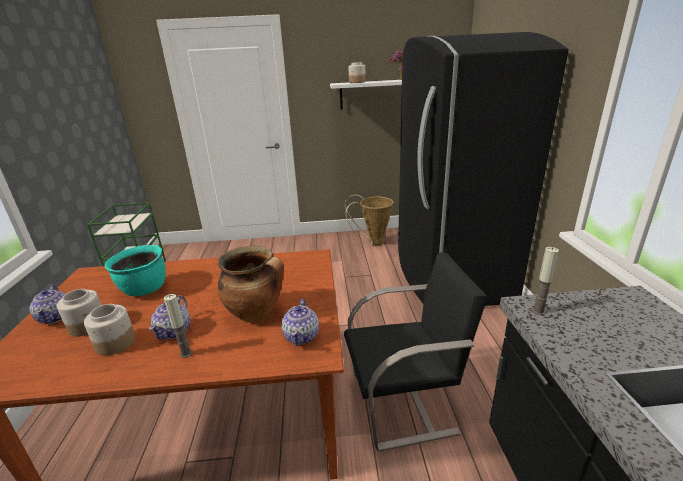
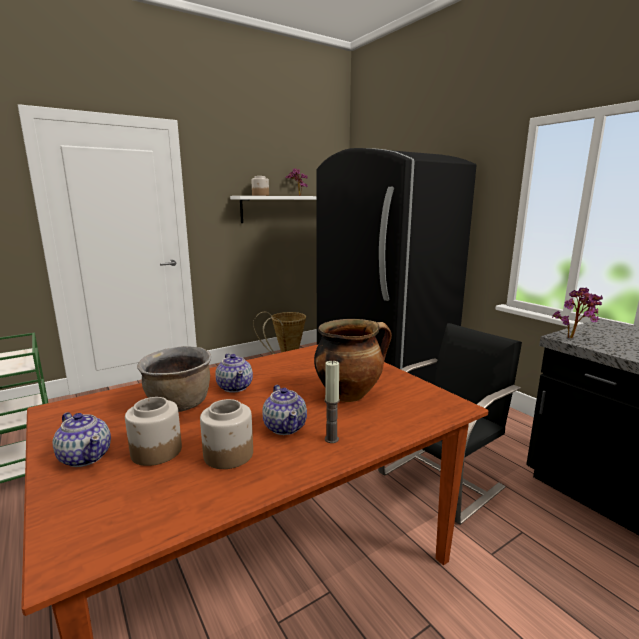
camera: 30 degrees left, 10 degrees down
turquoise cooking pot [105,245,166,296] -> brown cooking pot [137,346,211,412]
teapot [281,299,319,346] -> teapot moved to [216,353,253,393]
candle [532,247,559,315] -> potted plant [552,288,603,338]

